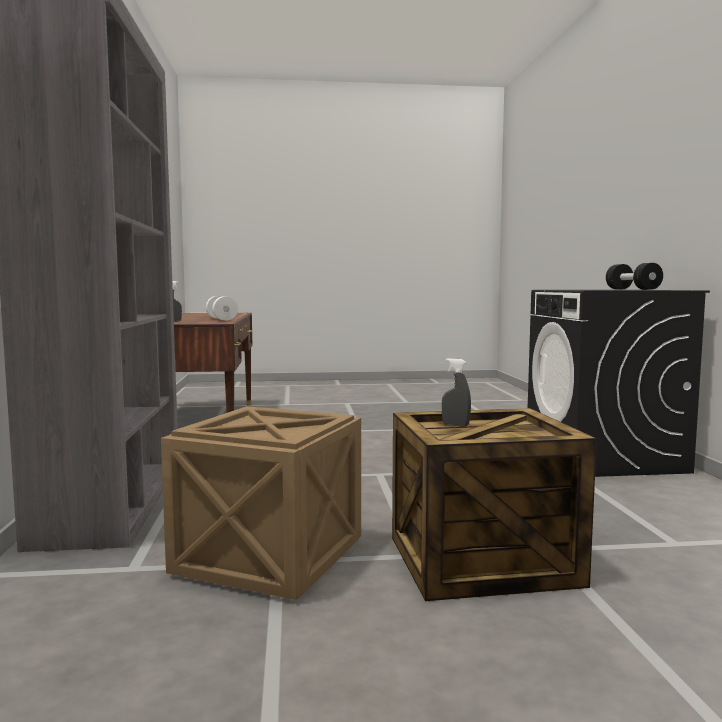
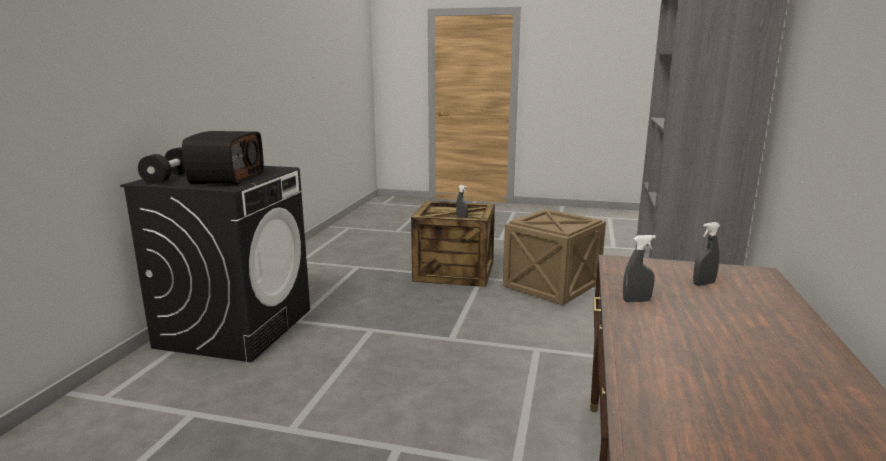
camera: 160 degrees left, 10 degrees up
white dumbbell [206,296,238,321] -> grey spray bottle [623,235,656,302]
none -> radio [182,131,264,185]

